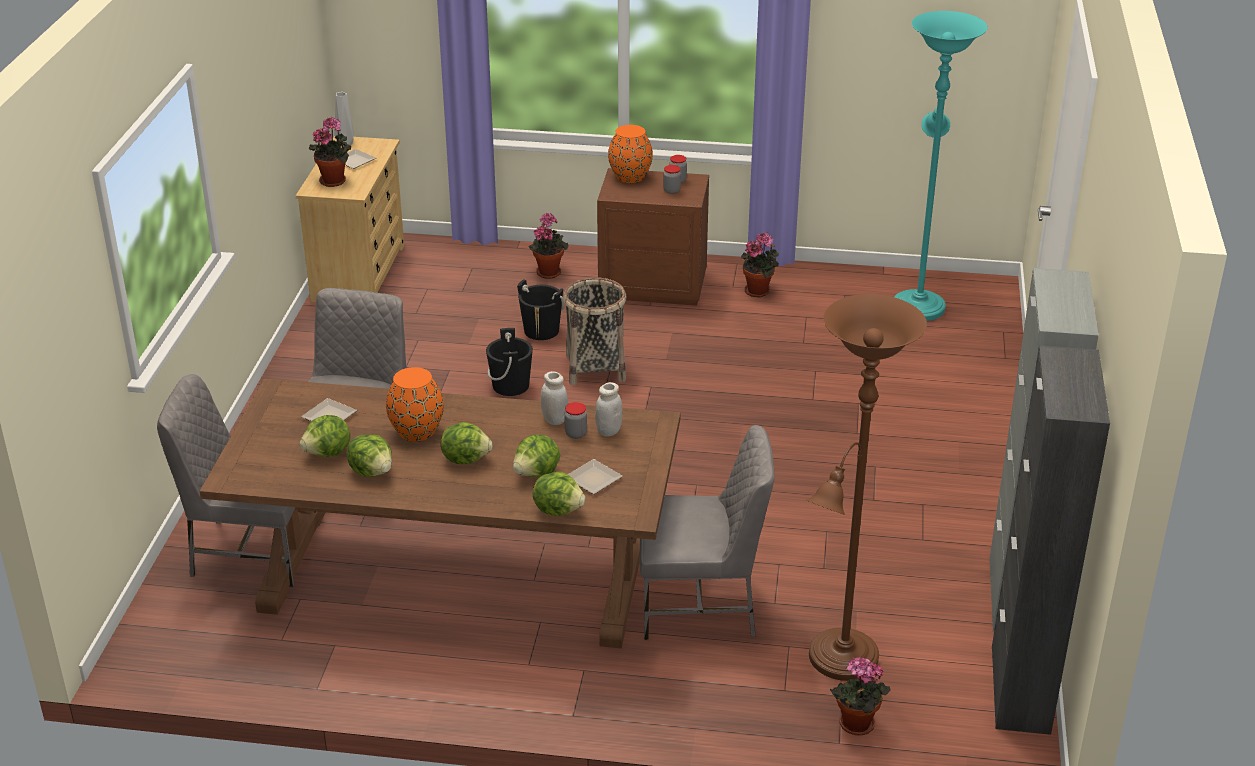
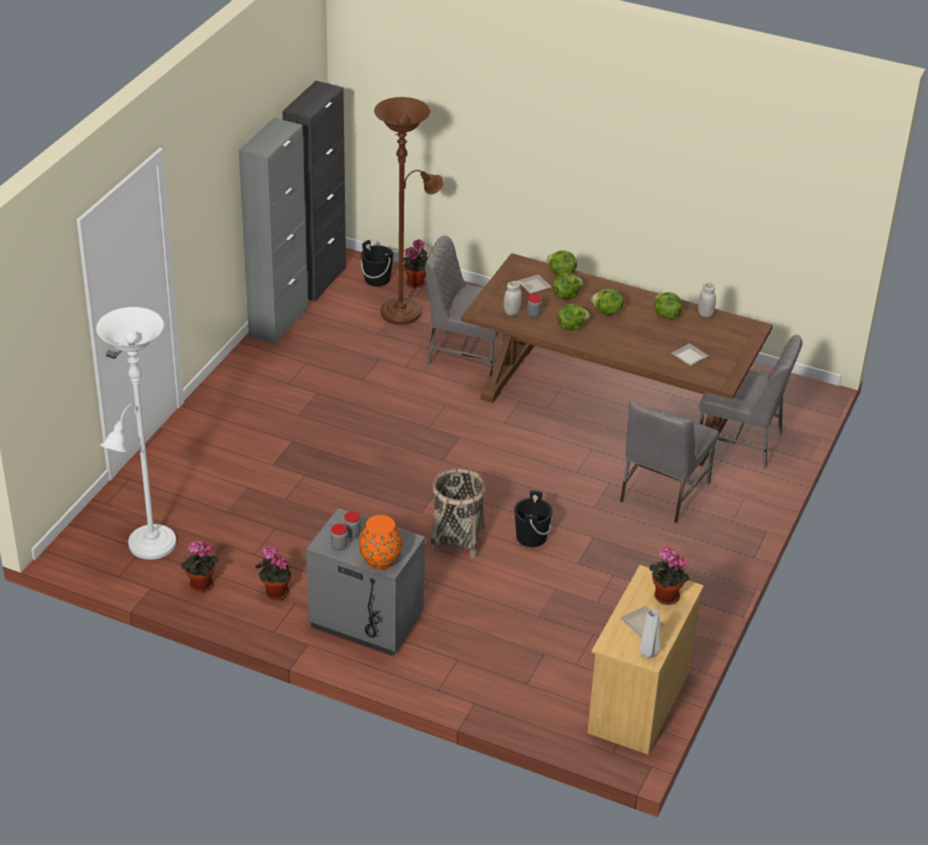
camera: 165 degrees left, 5 degrees up
lettuce [299,415,350,457] -> lettuce moved to [557,304,590,331]
orange vase [386,367,444,442] -> none
black bucket [517,279,564,340] -> black bucket moved to [361,240,394,287]
potted plant [528,213,568,279] -> potted plant moved to [180,541,219,592]
white jar [541,371,568,425] -> white jar moved to [698,282,716,317]
brown nightstand [597,168,709,306] -> grey nightstand [306,508,425,656]
turquoise floor lamp [894,11,988,321] -> white floor lamp [96,307,176,560]

